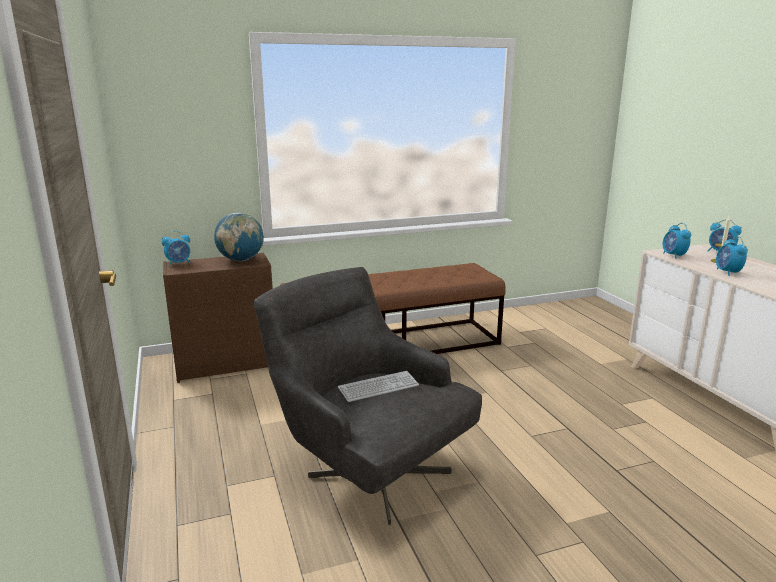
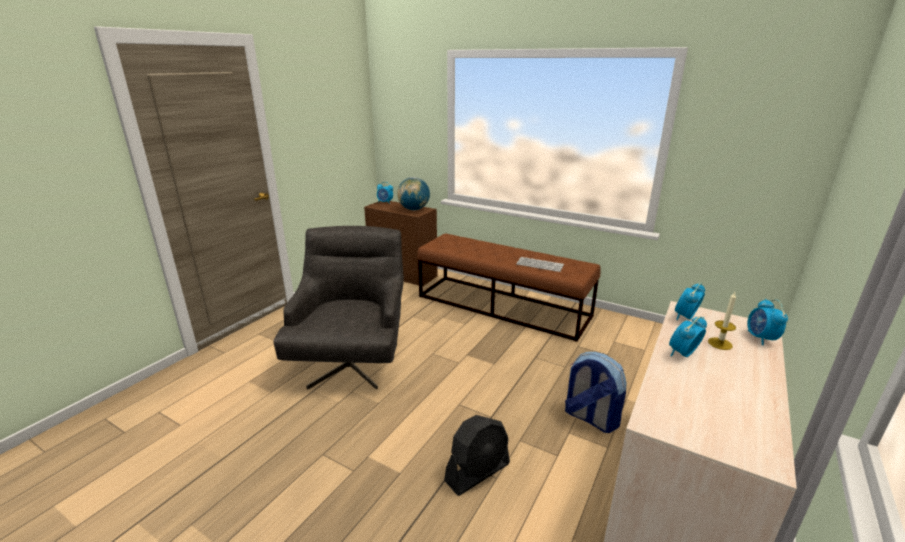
camera: 50 degrees right, 5 degrees up
keyboard [338,371,419,402] -> keyboard moved to [516,257,564,272]
none -> black fan [444,415,510,496]
none -> backpack [565,352,627,433]

